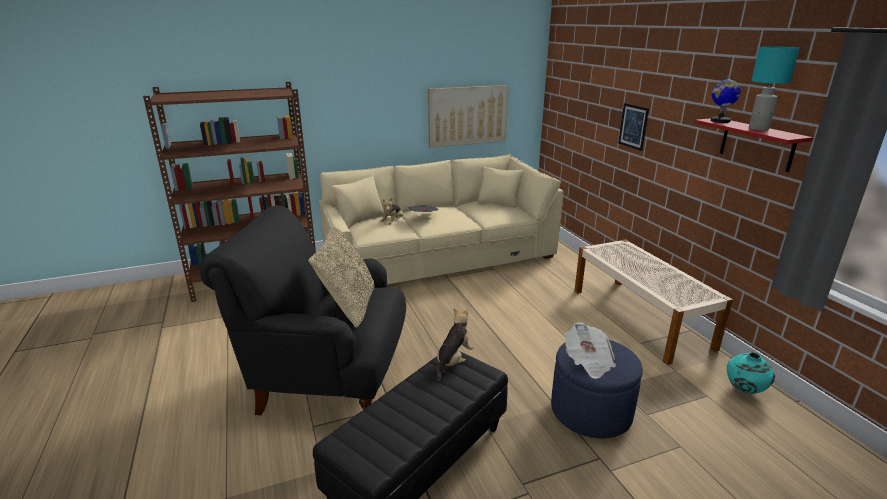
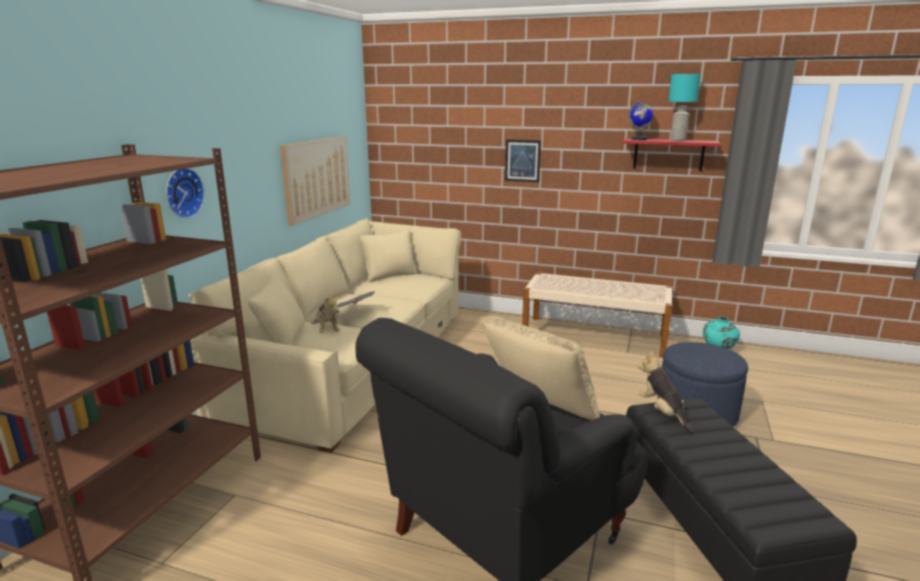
camera: 50 degrees left, 5 degrees down
newspaper [565,322,616,379] -> none
none -> wall clock [166,168,205,218]

